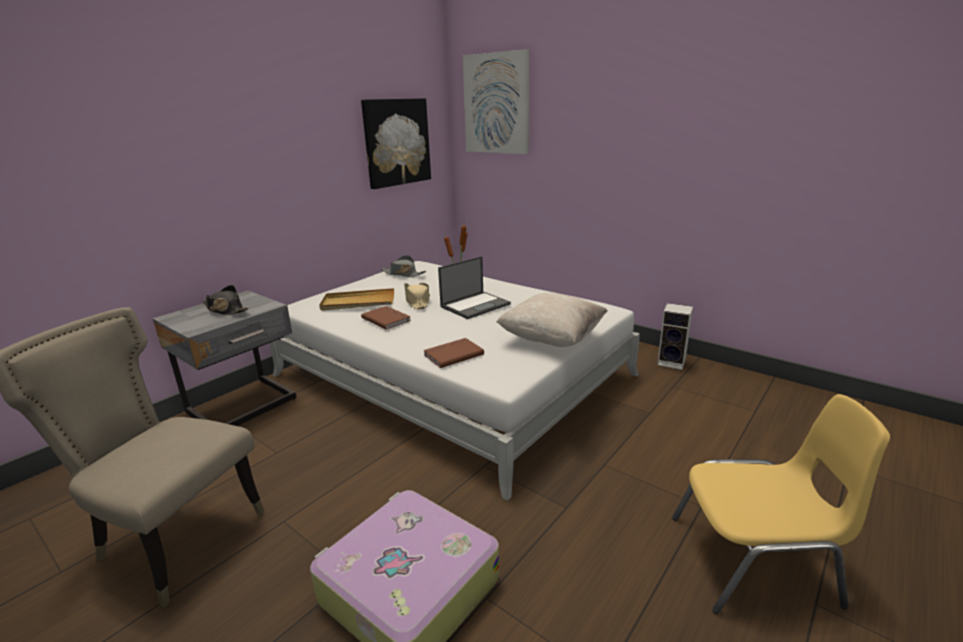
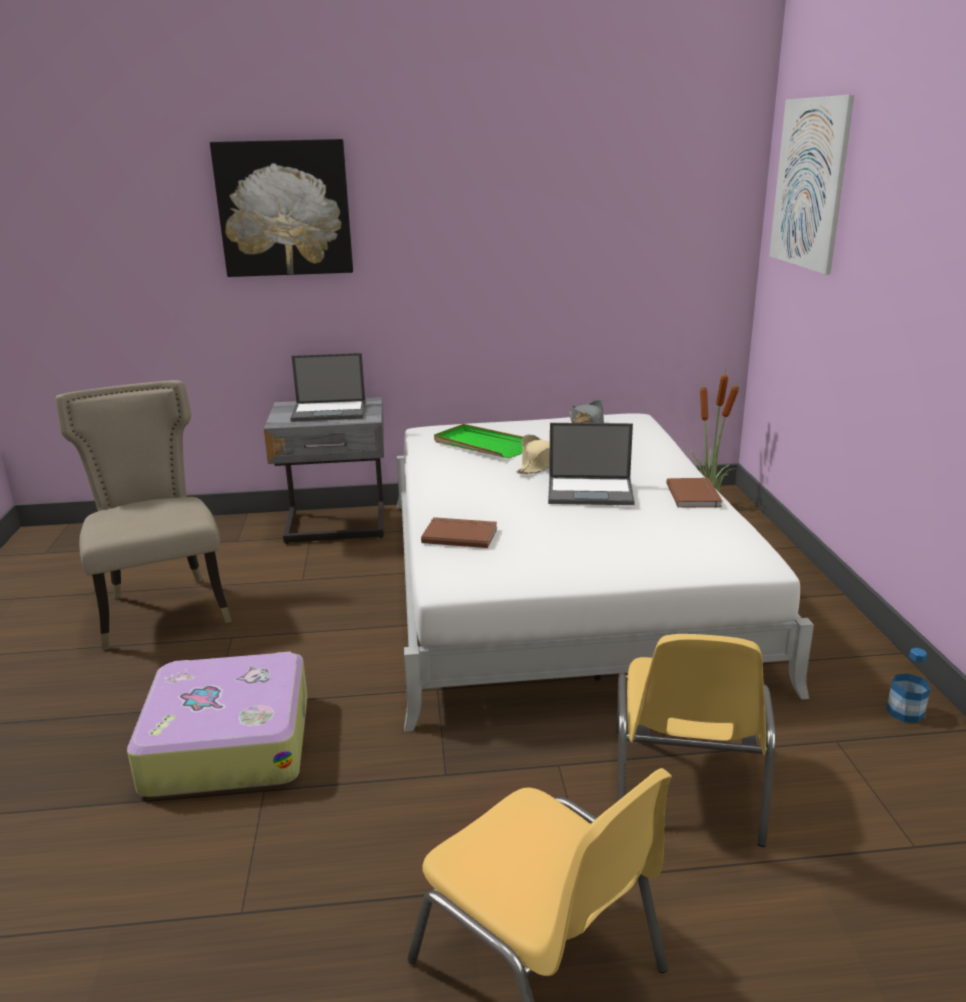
camera: 45 degrees right, 0 degrees up
black hat [203,285,249,315] -> laptop [290,353,365,422]
beige tray [319,288,394,311] -> green tray [434,424,523,458]
picture [361,98,431,189] -> picture moved to [210,139,353,277]
brown book [361,306,411,329] -> brown book moved to [666,477,722,508]
beige pillow [496,293,608,347] -> none
speaker [657,303,693,370] -> bottle [886,648,930,723]
none -> yellow chair [616,634,776,847]

